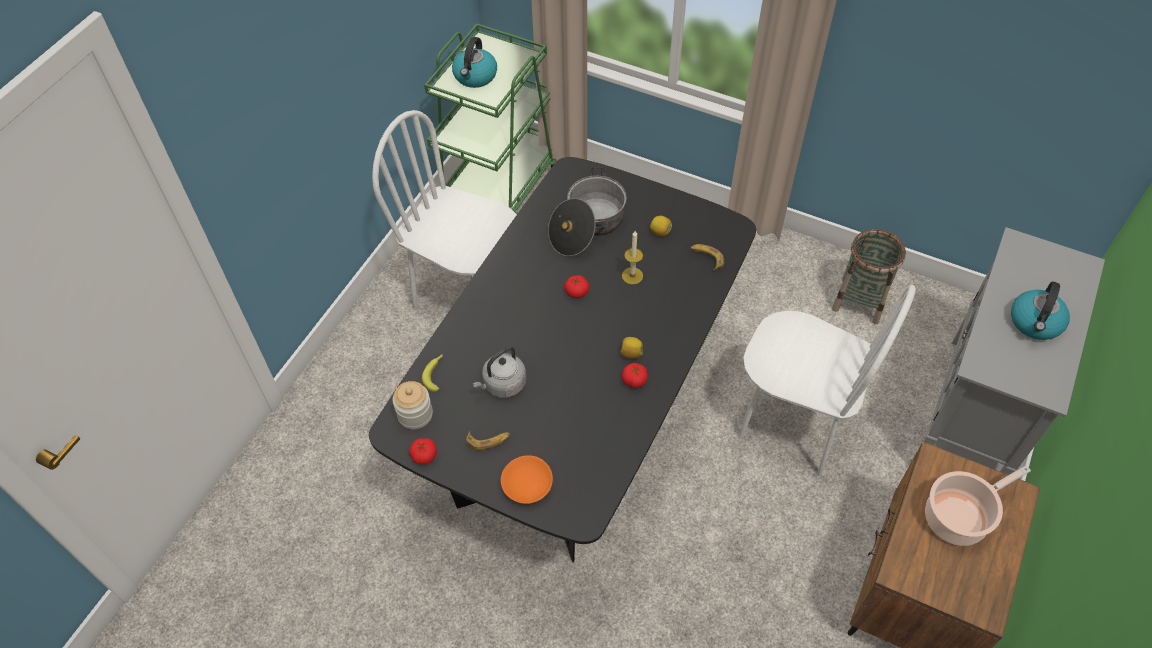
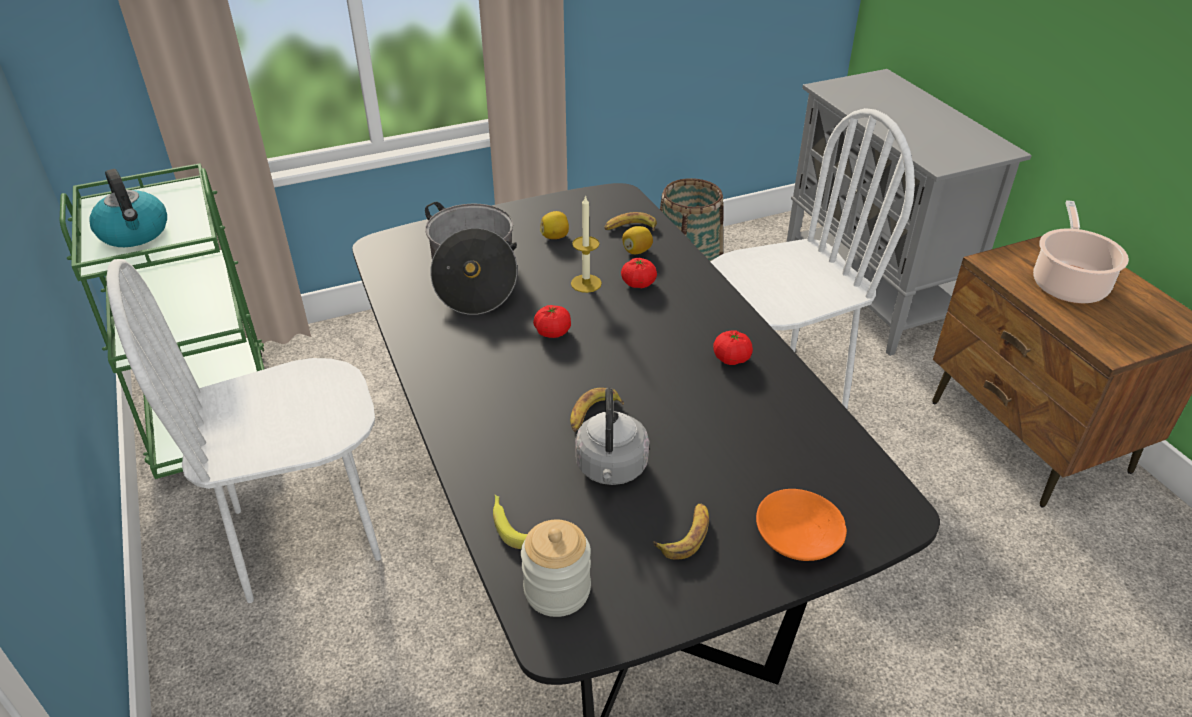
camera: 50 degrees left, 15 degrees down
tomato [409,438,437,464] -> tomato moved to [621,258,657,288]
lemon [621,337,643,358] -> lemon moved to [622,226,653,254]
kettle [1011,282,1070,340] -> none
none -> banana [570,388,624,432]

